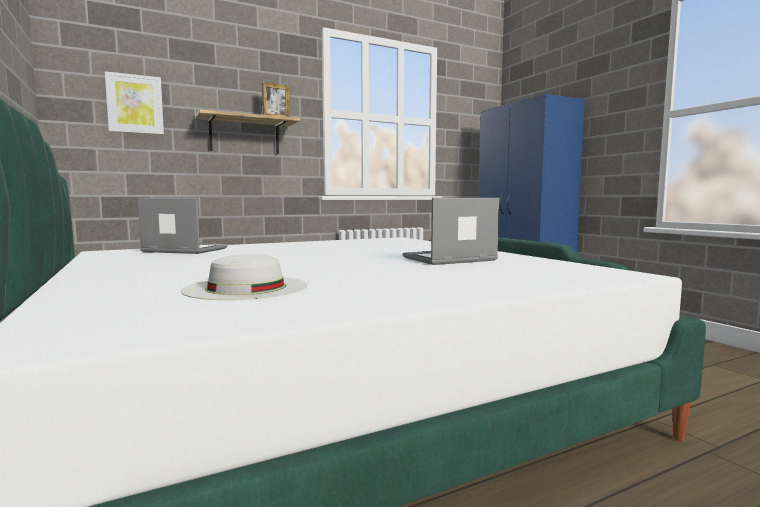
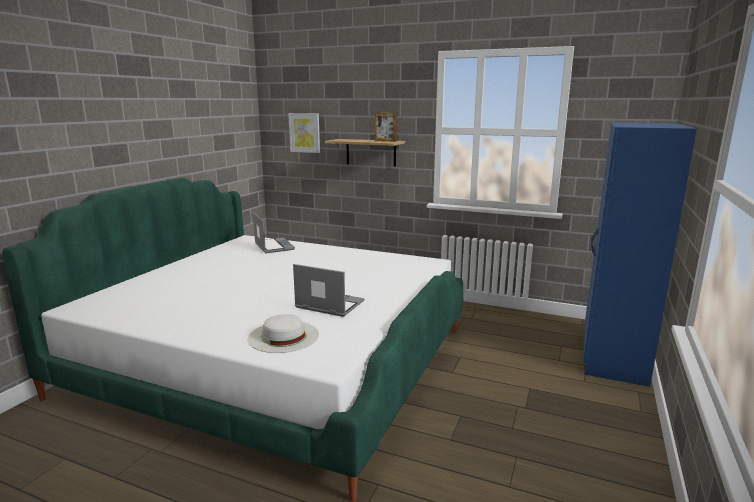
camera: 50 degrees right, 10 degrees up
white hat [181,254,307,300] -> white hat moved to [248,314,319,353]

